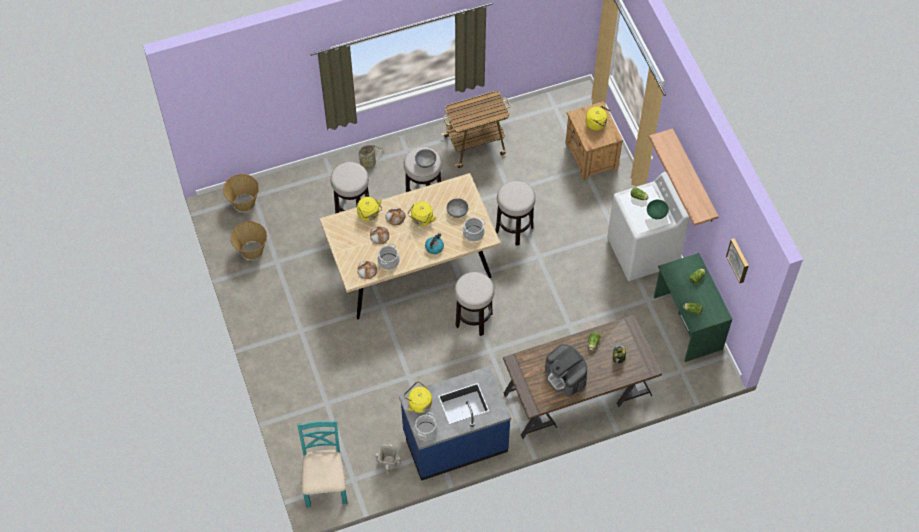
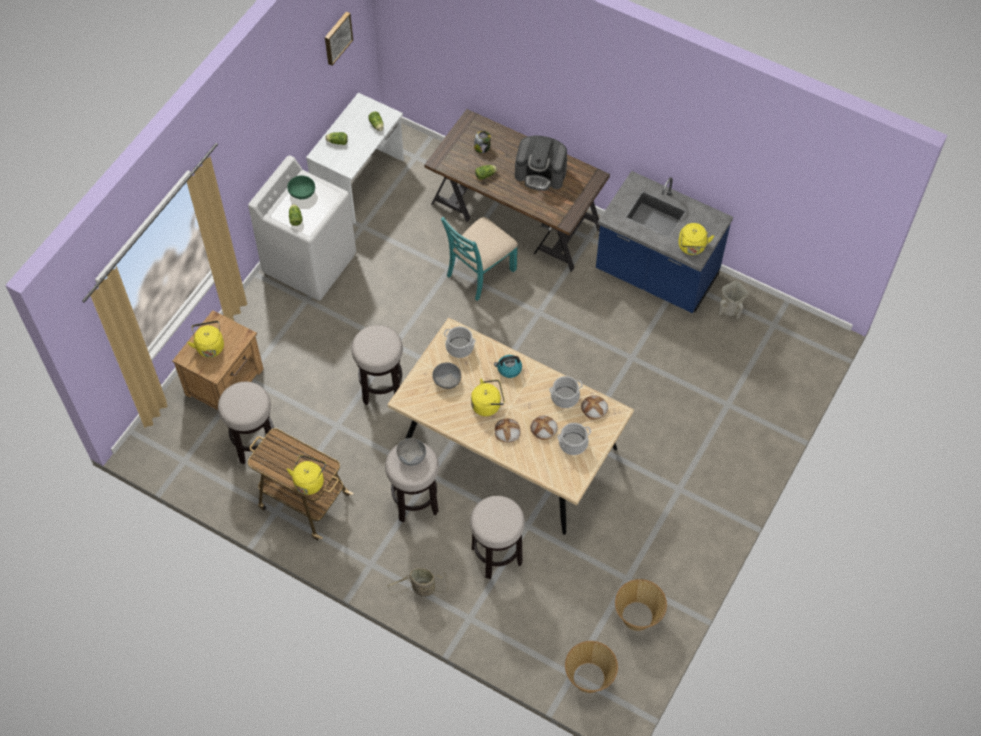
camera: 130 degrees left, 0 degrees up
turquoise chair [297,420,347,508] -> turquoise chair moved to [441,217,518,301]
yellow kettle [357,197,382,221] -> yellow kettle moved to [287,455,326,495]
cooking pot [414,412,438,440] -> cooking pot moved to [558,423,591,455]
stool [454,272,495,336] -> stool moved to [218,382,274,465]
coffee machine [545,344,587,397] -> coffee machine turned 90 degrees clockwise [515,136,567,191]
shelf [649,128,719,226] -> none
green desk [654,253,733,362] -> white desk [306,93,404,224]

